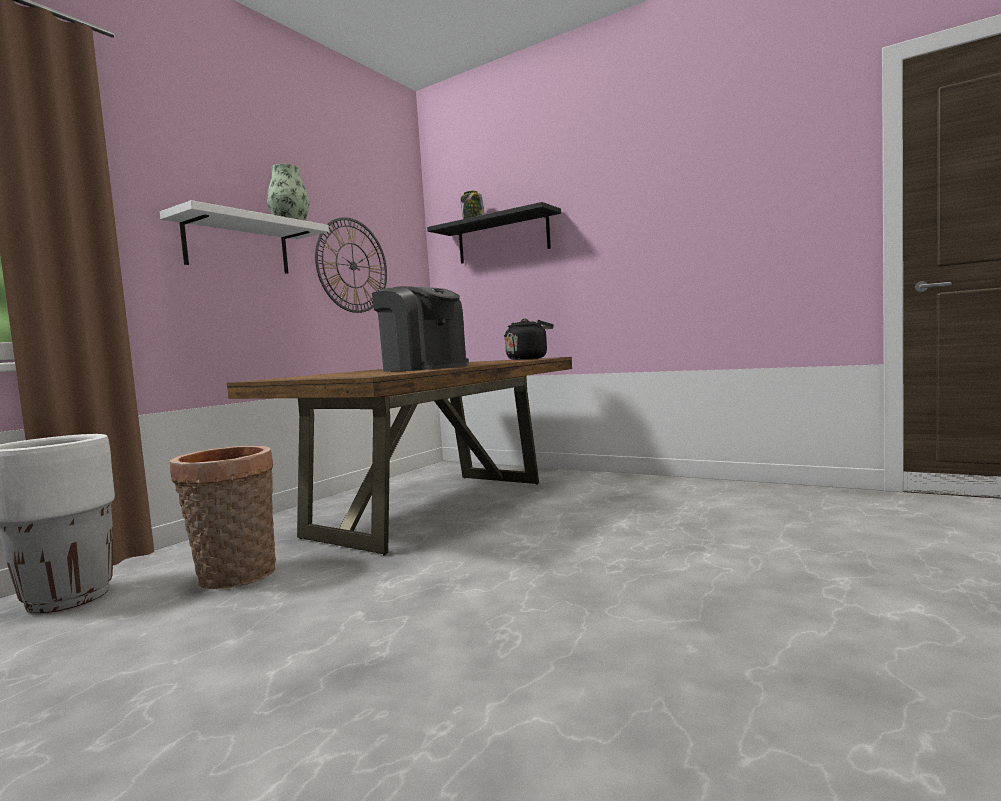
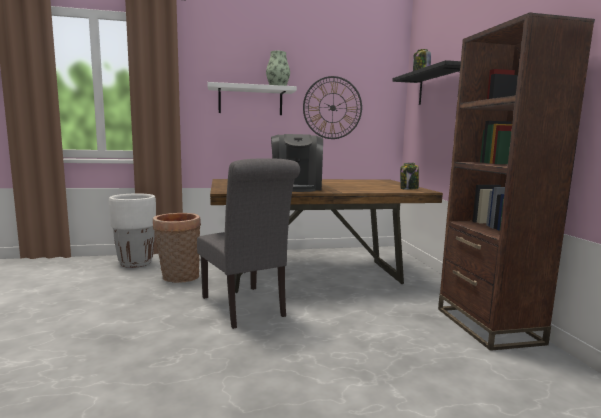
camera: 45 degrees right, 5 degrees up
black kettle [504,319,554,360] -> jar [400,163,419,190]
none -> grey chair [197,158,300,329]
none -> brown bookcase [438,12,595,351]

